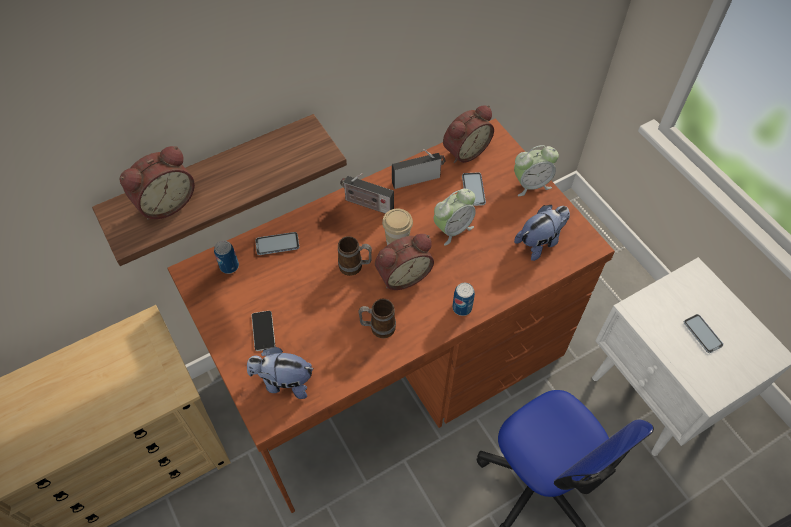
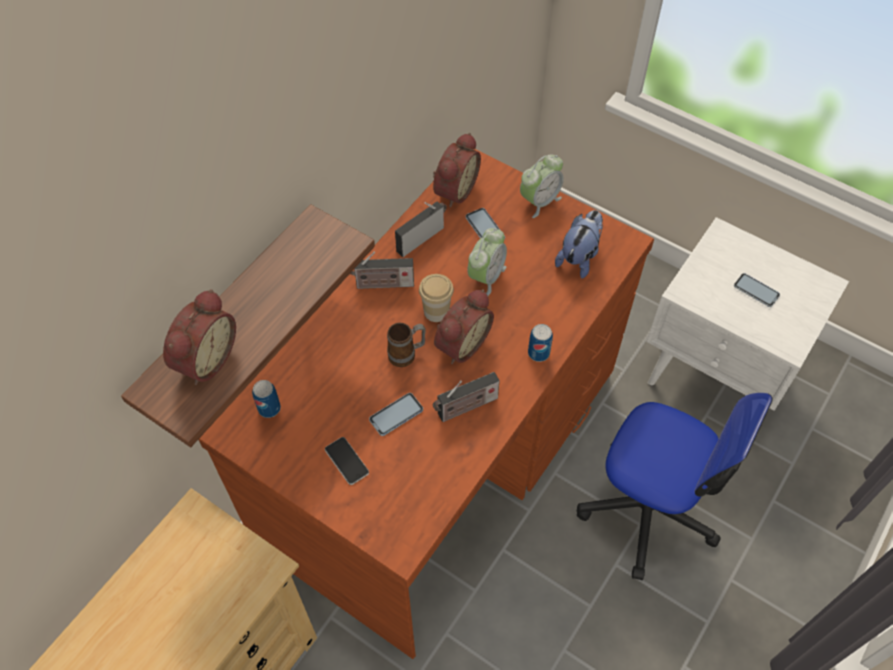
camera: 25 degrees left, 0 degrees up
plush toy [247,346,314,399] -> none
phone [255,232,299,255] -> phone moved to [369,393,423,436]
mug [358,299,396,338] -> radio [433,372,500,422]

